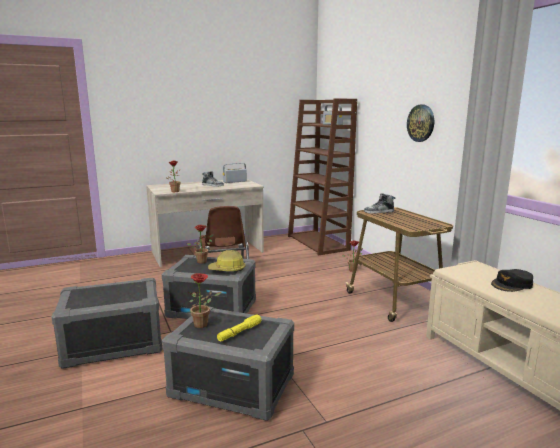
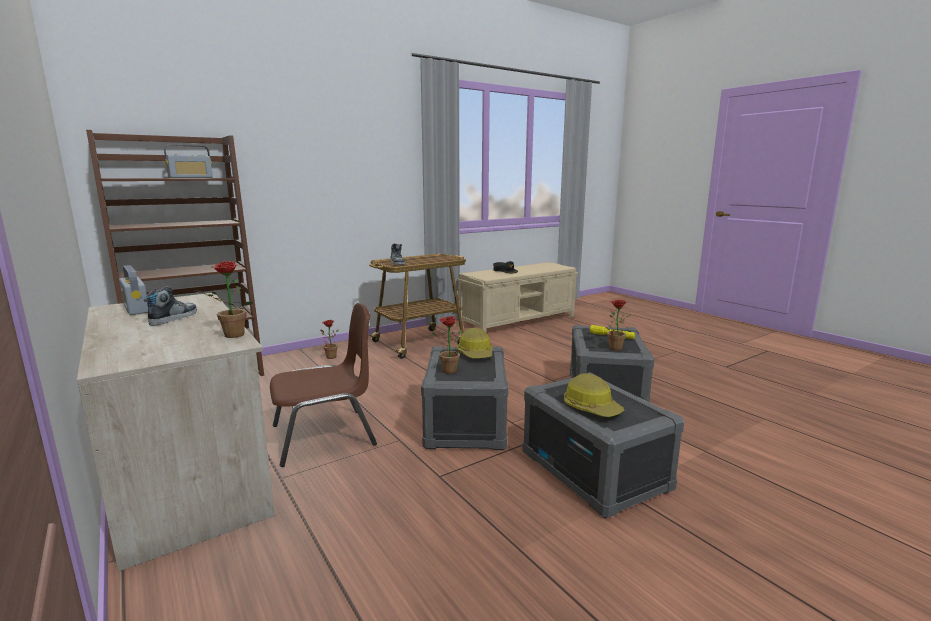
camera: 100 degrees left, 0 degrees up
wall clock [407,105,434,142] -> none
none -> hard hat [564,373,624,417]

